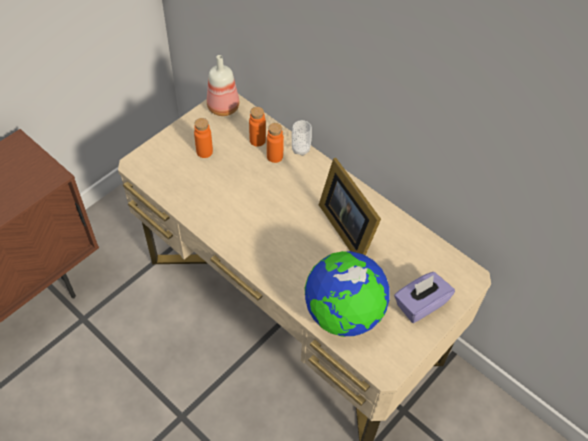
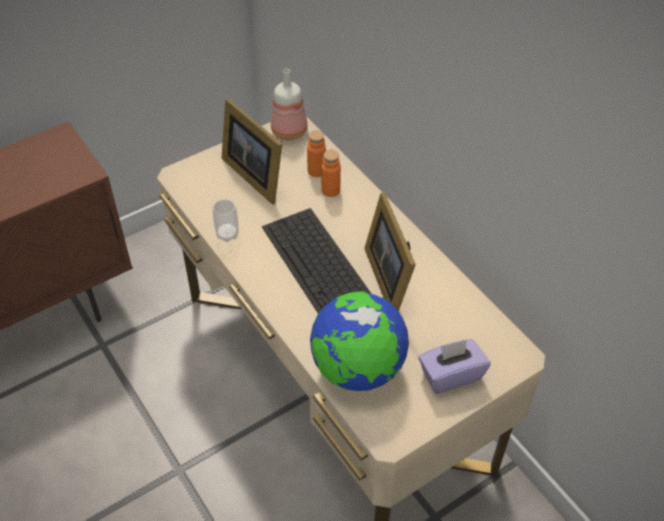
camera: 15 degrees right, 5 degrees down
orange bottle [194,118,213,158] -> picture frame [221,98,282,204]
cup [292,120,312,156] -> cup moved to [213,199,238,242]
none -> keyboard [262,208,372,313]

